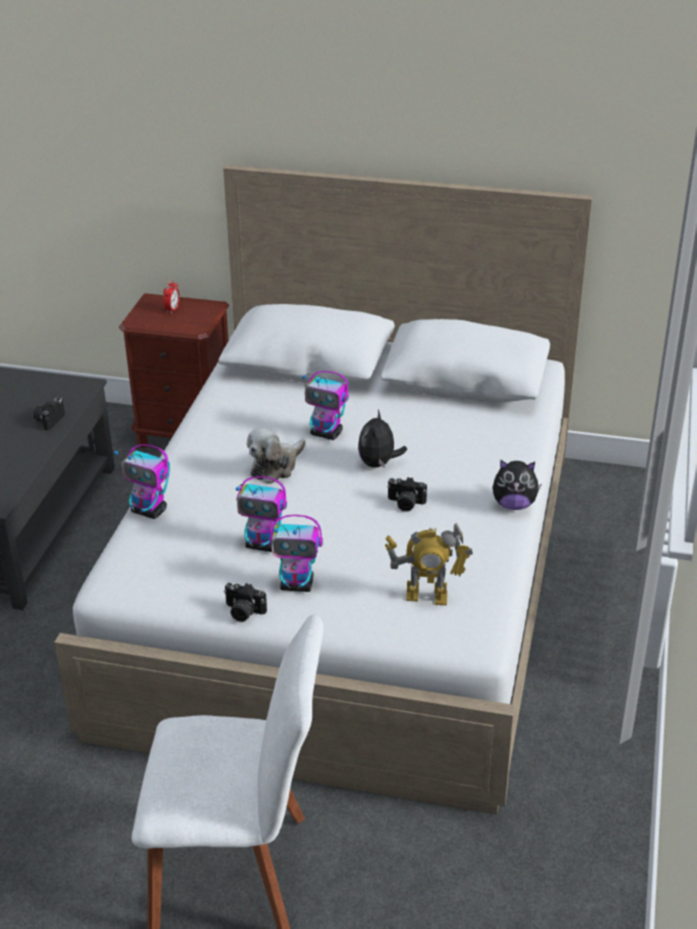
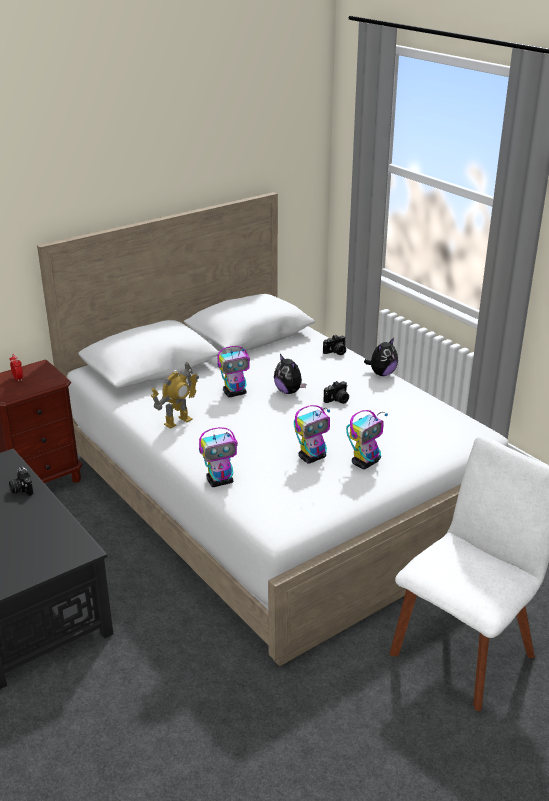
camera: 50 degrees left, 5 degrees down
camera [224,583,267,622] -> camera moved to [323,335,346,355]
plush toy [247,428,306,484] -> none
toy robot [385,523,473,605] -> toy robot moved to [151,362,199,429]

